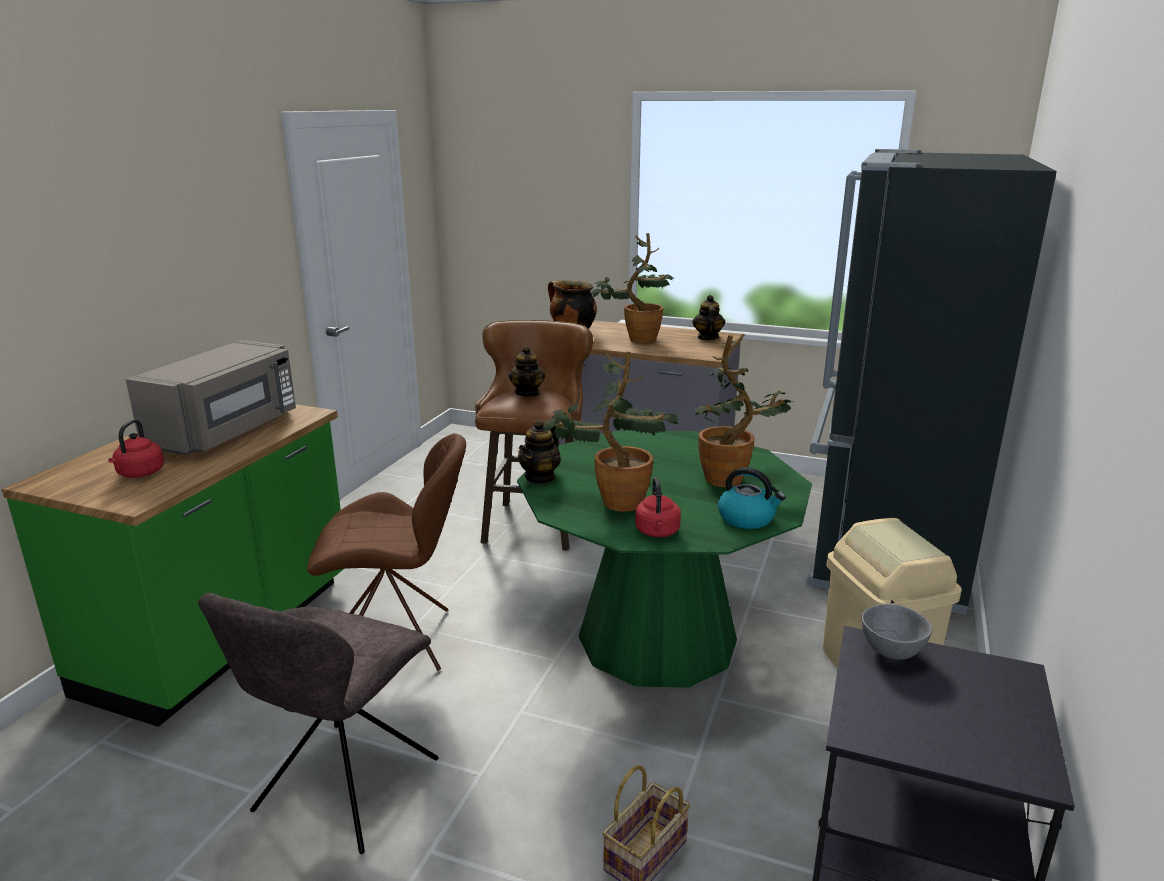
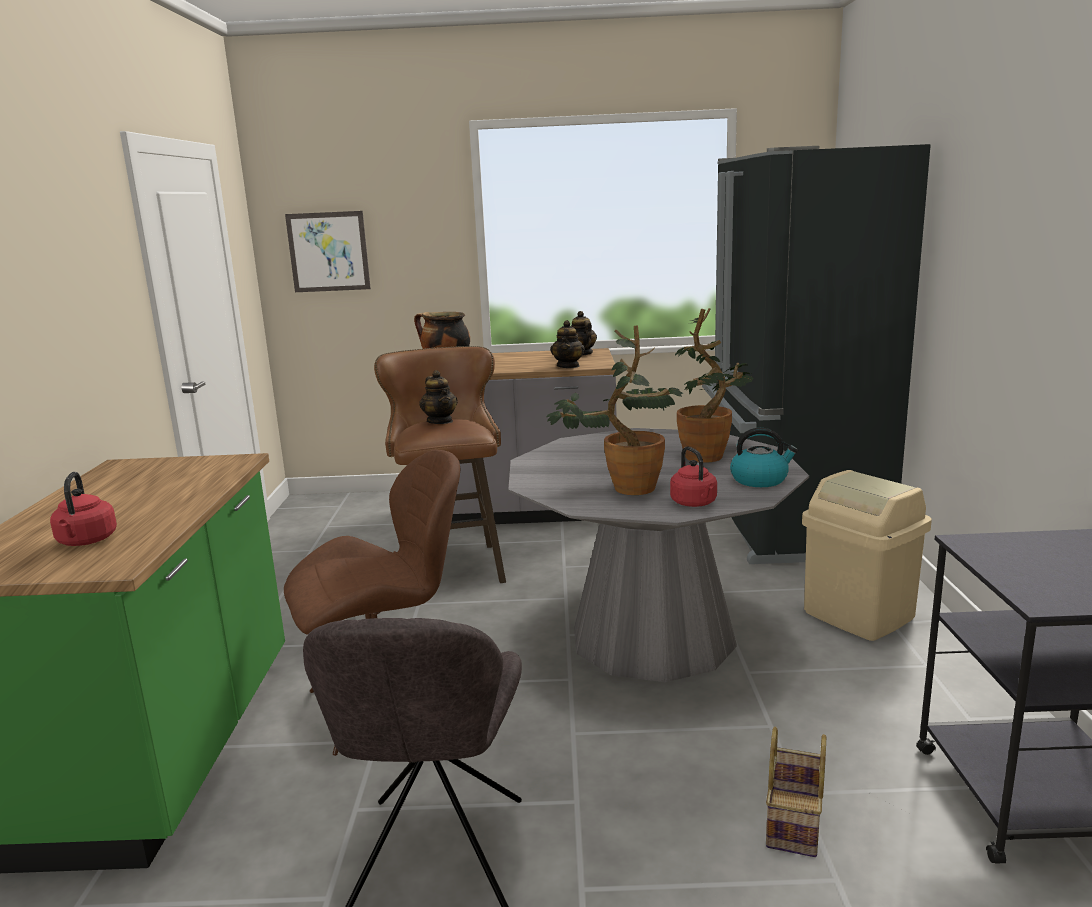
camera: 20 degrees left, 5 degrees down
grey microwave [126,340,296,455] -> none
green dining table [517,430,812,688] -> grey dining table [508,428,809,682]
teapot [518,420,561,484] -> teapot moved to [550,320,585,368]
potted plant [590,233,674,343] -> none
grey bowl [861,604,932,660] -> none
none -> picture [285,211,371,292]

